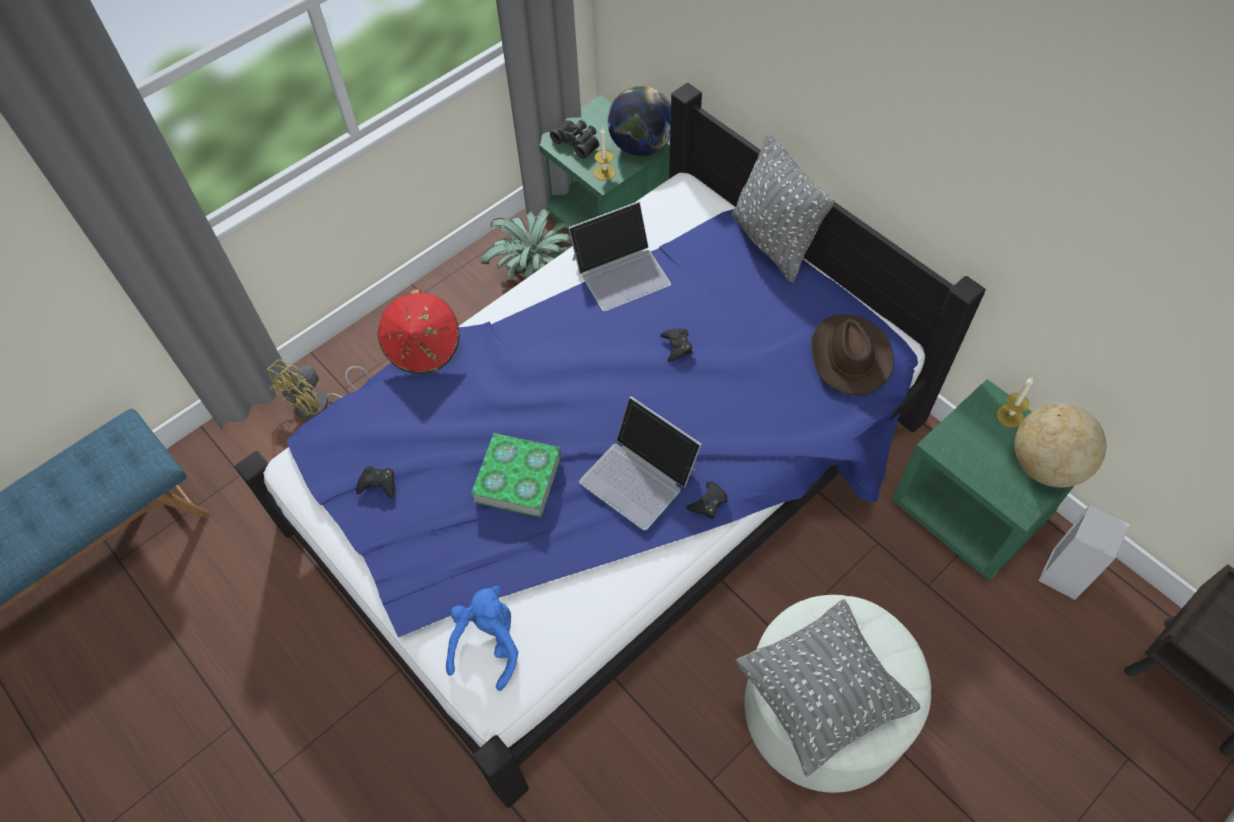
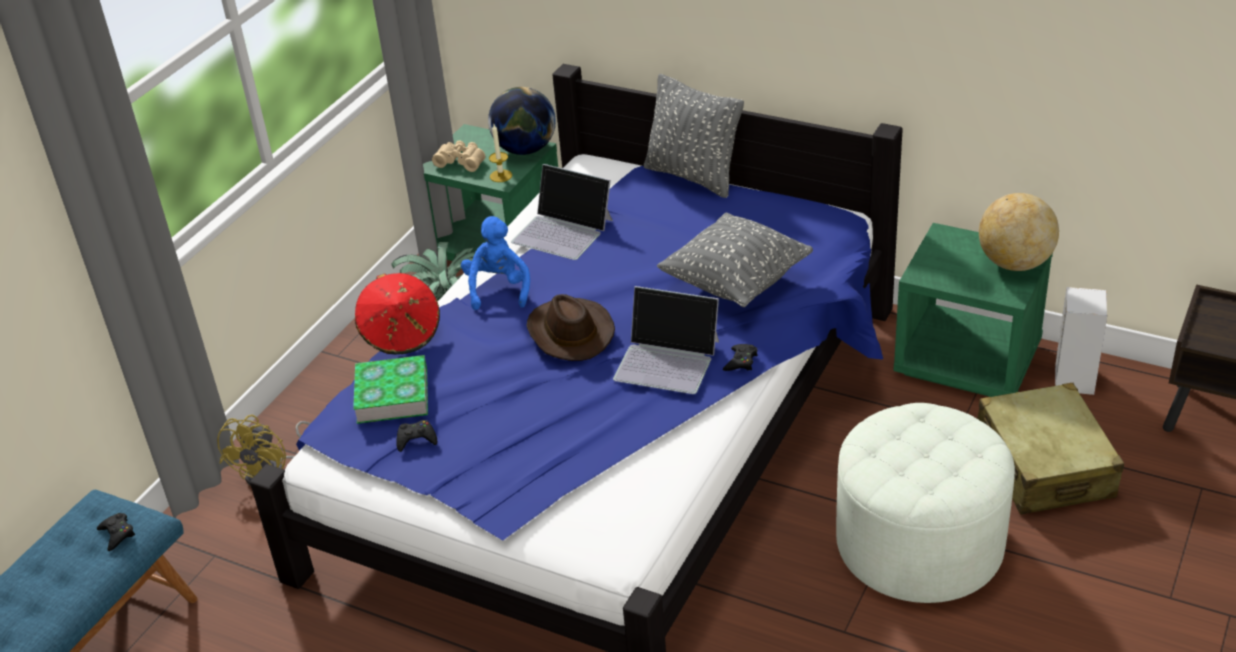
camera: 20 degrees left, 20 degrees down
blue plush toy [446,586,518,691] -> blue plush toy moved to [461,216,530,310]
book [471,433,561,518] -> book moved to [353,355,428,424]
black binoculars [550,120,599,159] -> beige binoculars [432,140,485,172]
laptop [568,201,671,311] -> laptop turned 75 degrees clockwise [511,164,613,260]
black game controller [660,329,692,362] -> black game controller moved to [97,513,135,551]
grey pillow [736,599,920,776] -> grey pillow moved to [657,213,813,307]
brown hat [811,314,894,396] -> brown hat moved to [526,294,615,361]
candle [996,377,1033,427] -> none
none -> beige suitcase [977,383,1124,515]

